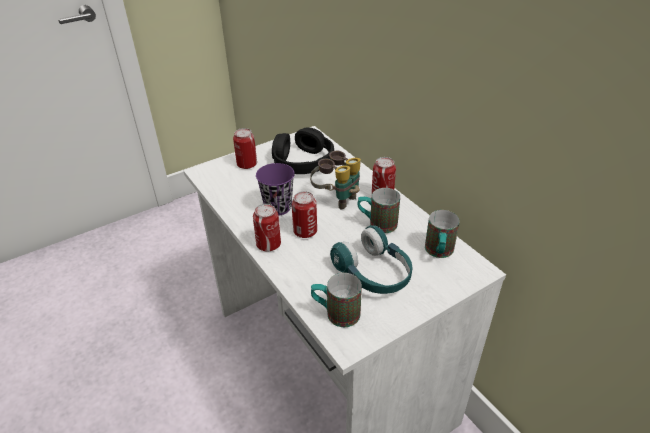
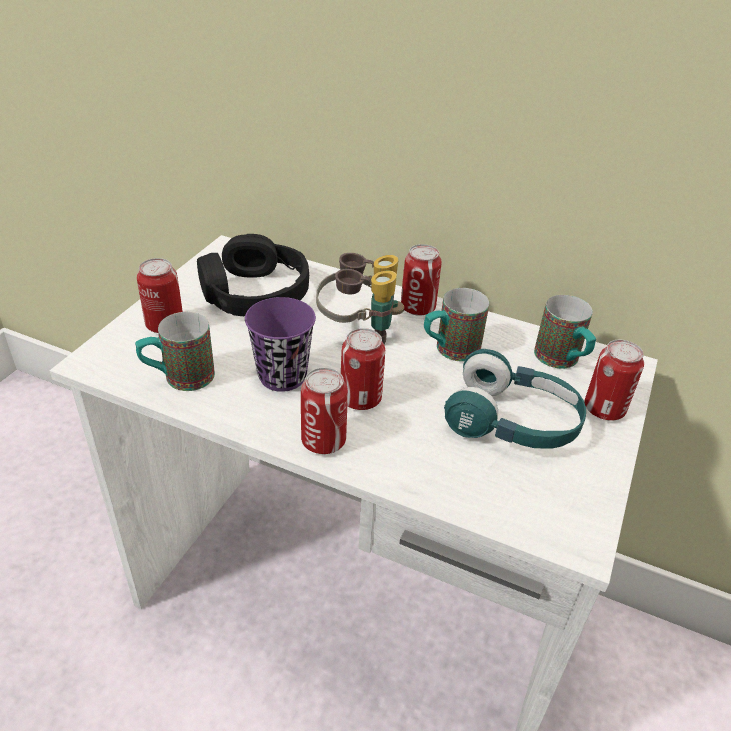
camera: 35 degrees left, 0 degrees up
mug [311,273,362,327] -> mug moved to [135,312,215,391]
none -> can [584,340,644,421]

